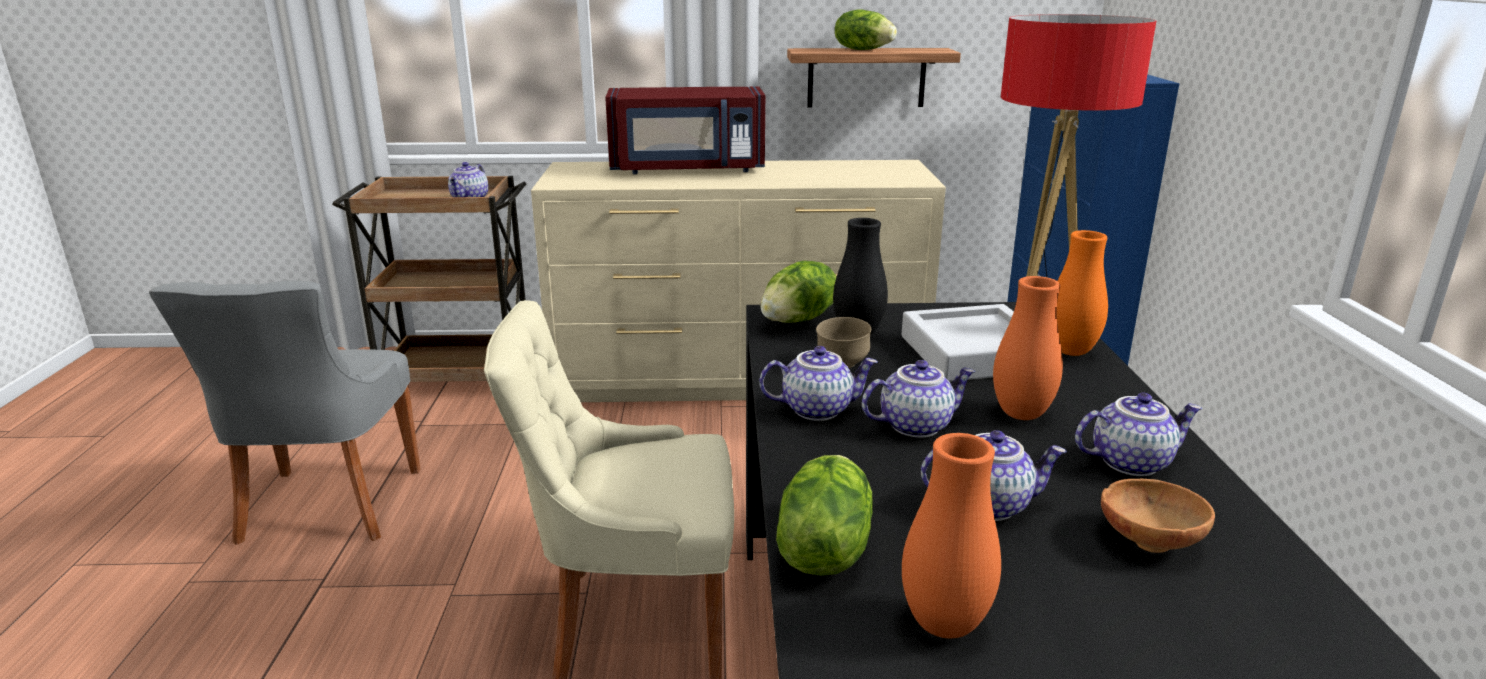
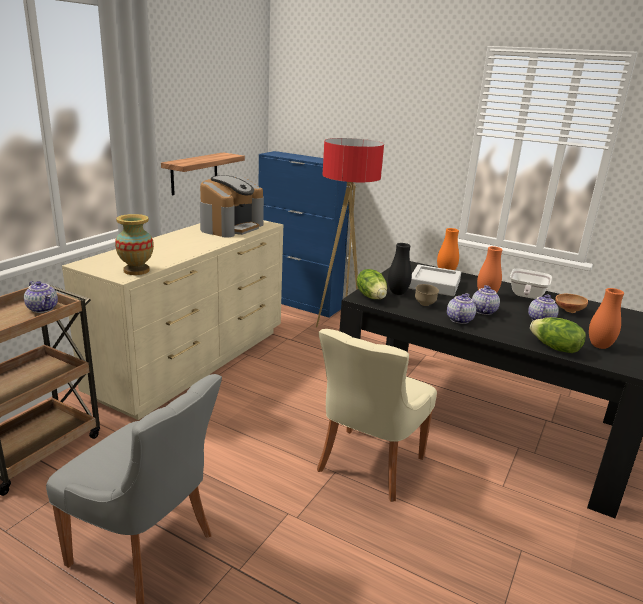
camera: 60 degrees left, 0 degrees up
red microwave [605,86,765,174] -> none
lettuce [835,10,897,50] -> none
teapot [1075,393,1202,476] -> frying pan [510,269,552,299]
none -> vase [115,214,154,275]
none -> coffee machine [200,175,264,238]

